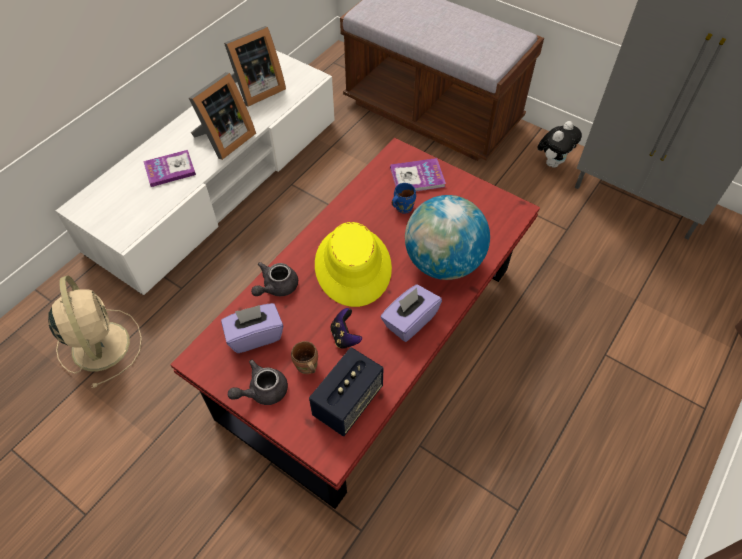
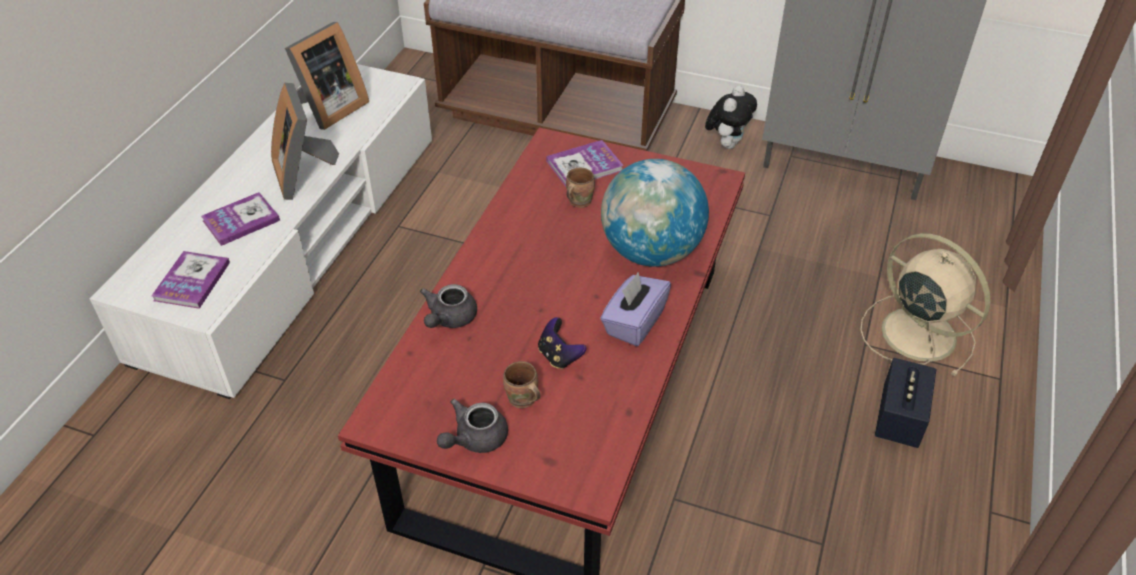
camera: 15 degrees left, 10 degrees down
beige fan [48,275,142,388] -> beige fan moved to [860,233,990,376]
picture frame [189,72,256,160] -> picture frame turned 135 degrees clockwise [271,83,339,200]
purple tissue box [221,303,283,353] -> none
speaker [309,347,384,436] -> speaker moved to [875,358,937,448]
yellow hat [315,222,392,307] -> none
blue mug [392,183,416,214] -> brown mug [566,168,595,208]
none -> book [151,251,230,309]

